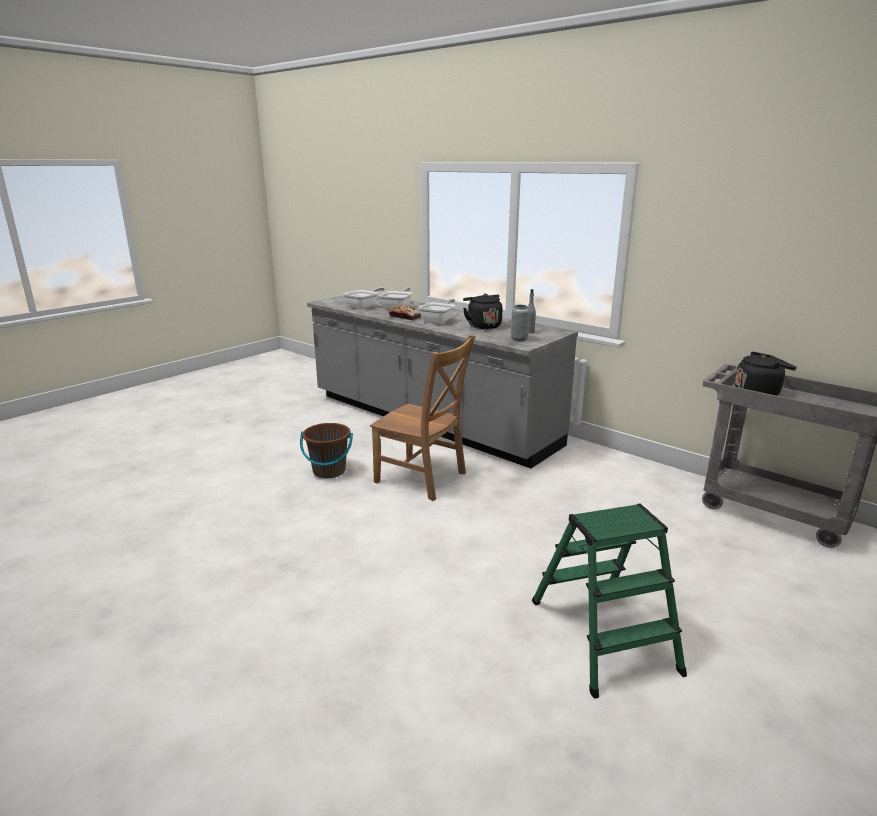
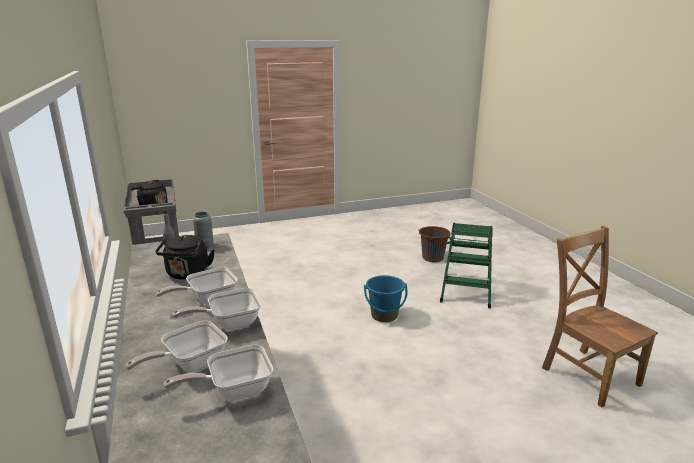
camera: 150 degrees left, 0 degrees up
brown bucket [300,423,353,478] -> brown bucket moved to [419,226,451,262]
brown chair [370,335,476,501] -> brown chair moved to [542,226,658,407]
bread [389,304,421,320] -> frying pan [173,288,261,330]
green step ladder [532,503,687,699] -> green step ladder moved to [440,223,493,308]
none -> blue bucket [364,275,408,322]

